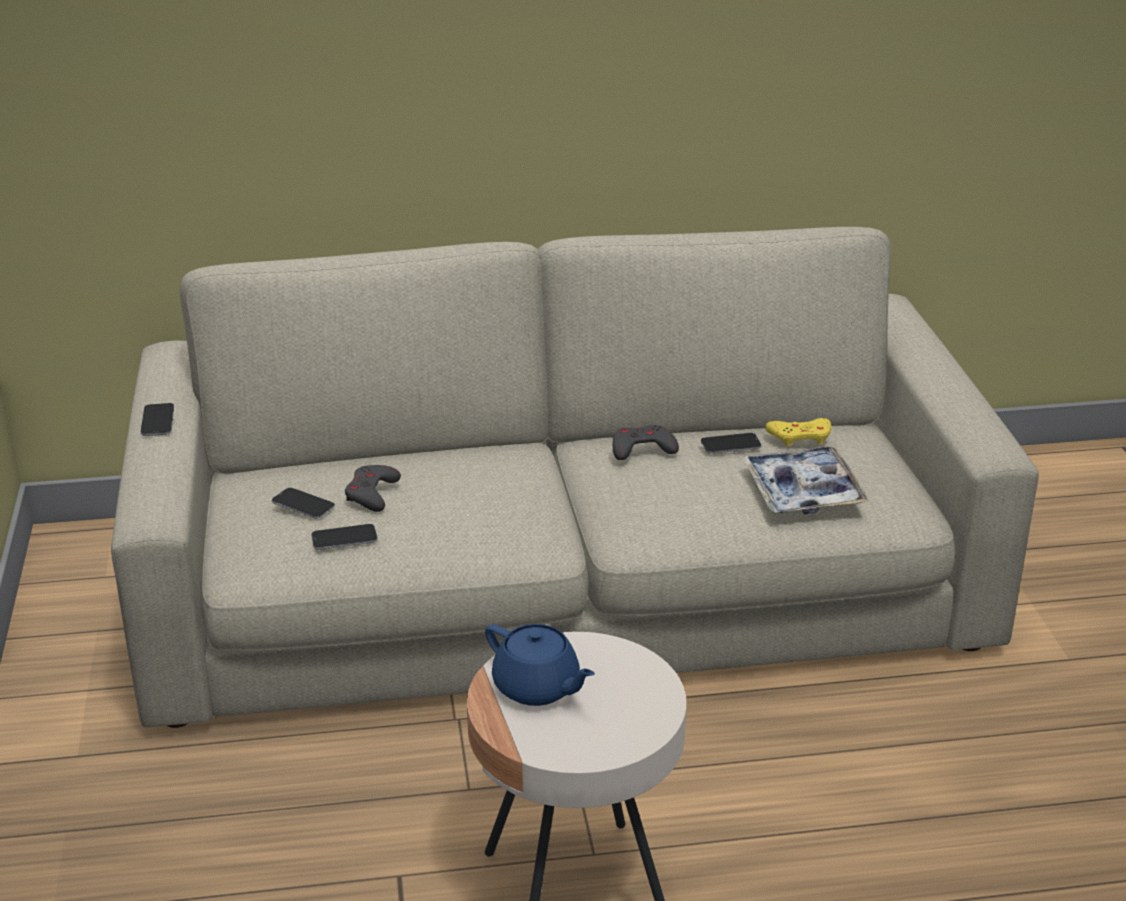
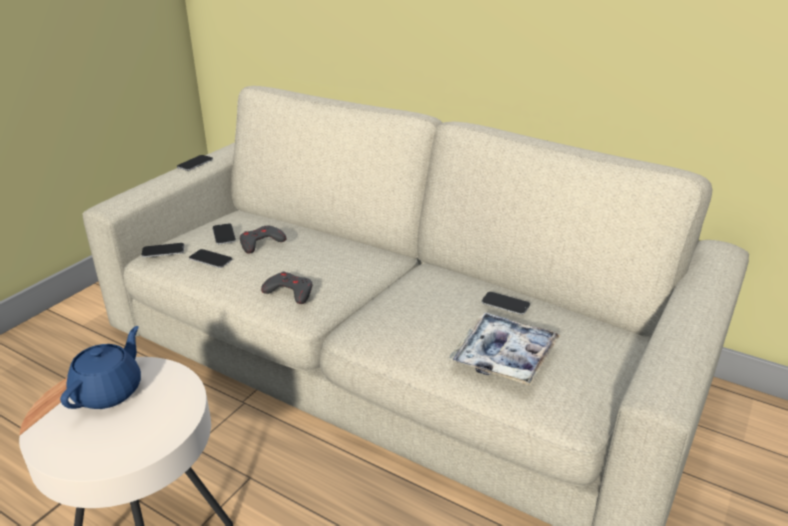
camera: 40 degrees right, 0 degrees up
blue teapot [485,624,595,706] -> blue teapot turned 150 degrees counterclockwise [60,326,141,409]
grey game controller [613,425,679,460] -> grey game controller moved to [261,272,312,304]
yellow game controller [766,418,831,447] -> none
none -> phone [141,243,184,257]

